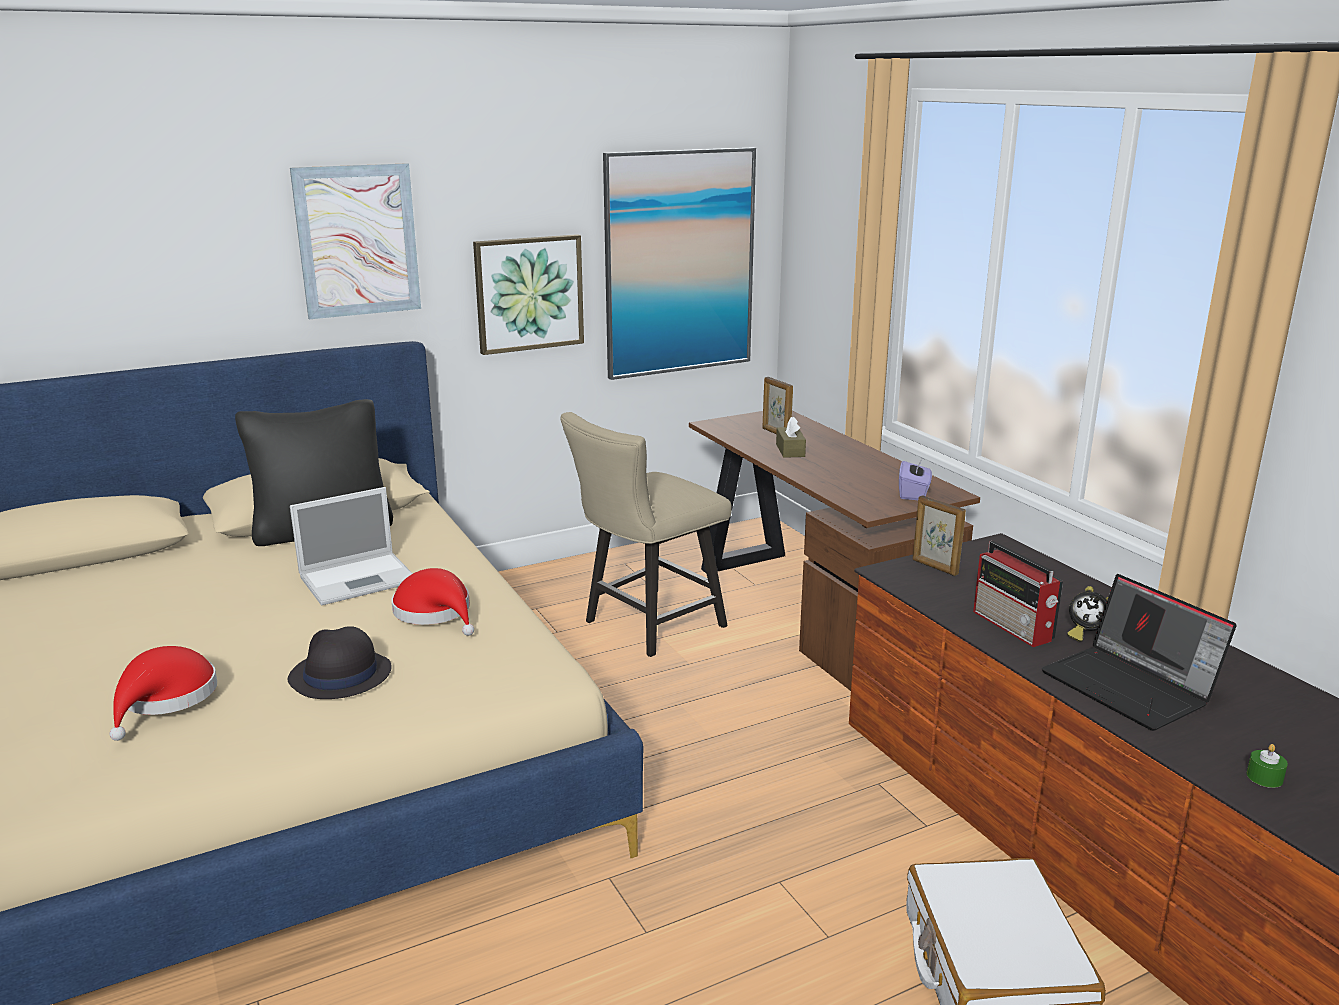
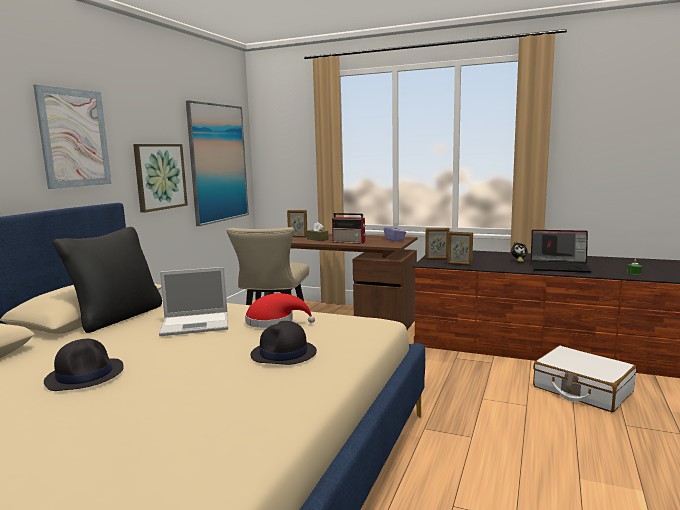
camera: 40 degrees left, 10 degrees down
red hat [110,646,217,741] -> none
laptop [290,487,413,605] -> laptop turned 60 degrees clockwise [159,267,228,336]
radio [973,541,1063,647] -> radio moved to [332,213,366,244]
none -> black hat [44,339,124,391]
none -> picture frame [447,231,473,266]

